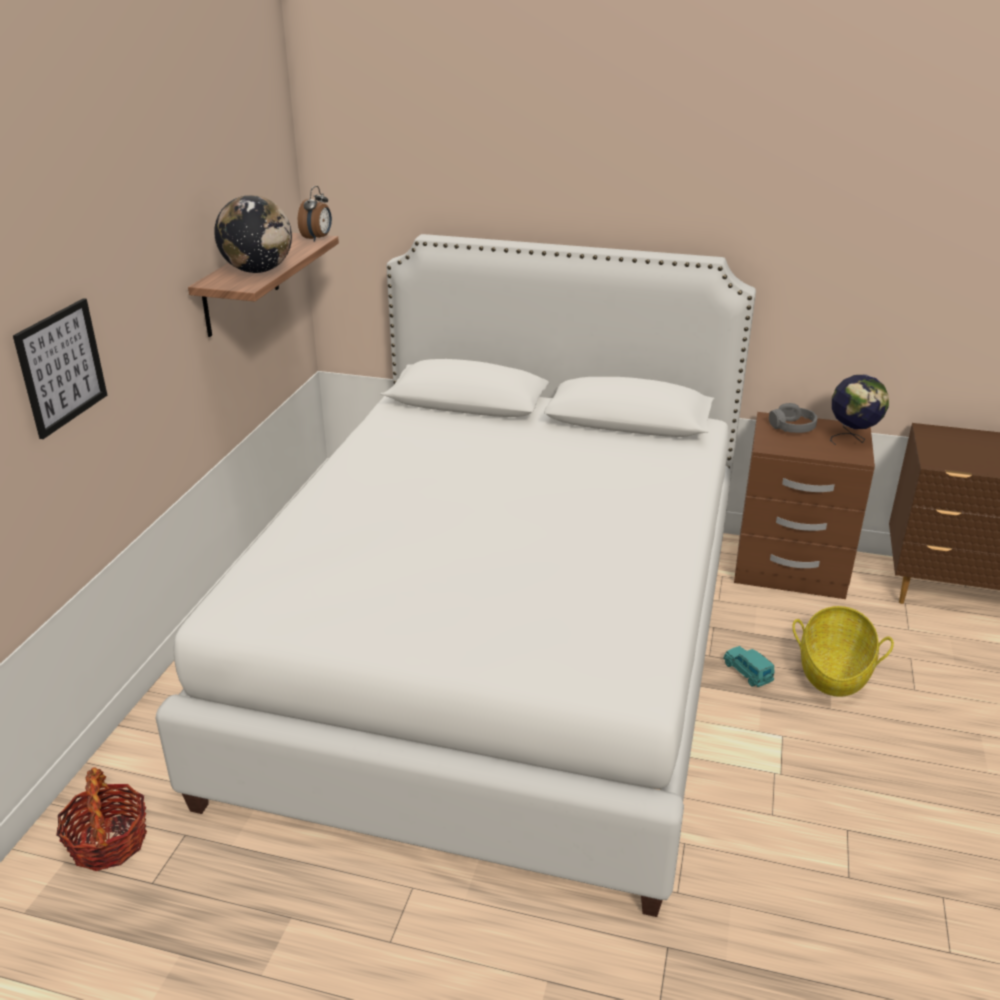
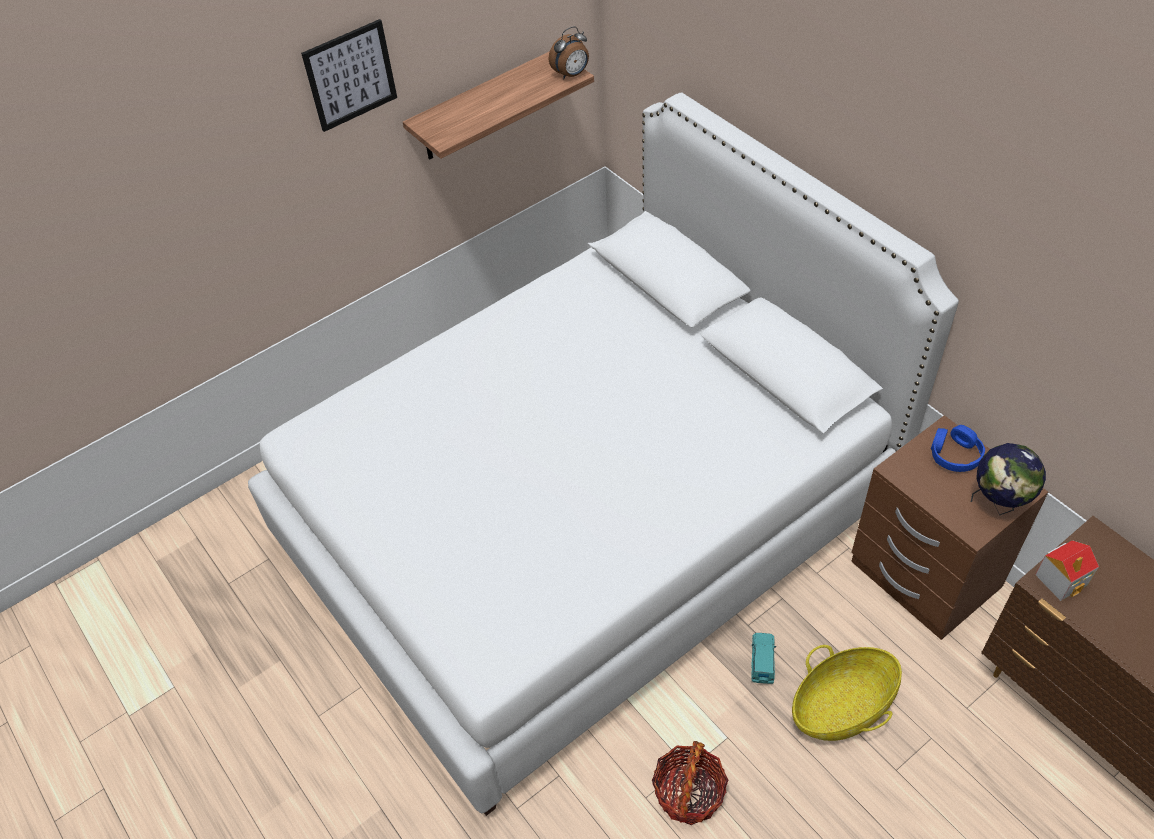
camera: 40 degrees right, 20 degrees up
picture [13,298,107,439] -> picture moved to [301,19,397,132]
basket [56,767,147,871] -> basket moved to [652,741,728,825]
globe [214,195,292,273] -> none
grey headphones [769,403,817,433] -> blue headphones [931,425,985,472]
none -> toy house [1035,540,1099,601]

